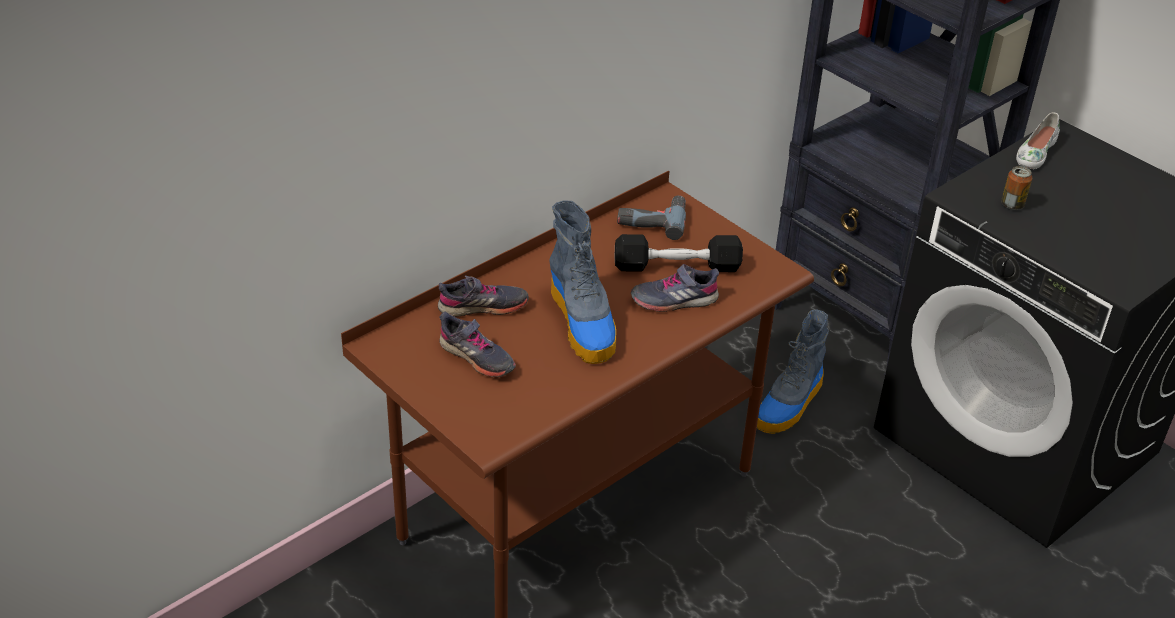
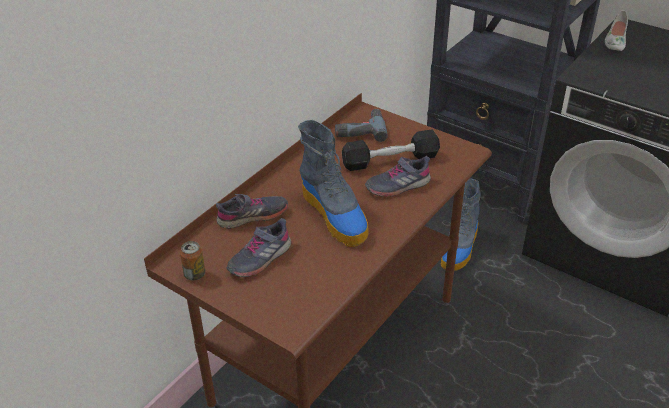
camera: 10 degrees left, 0 degrees up
grey shoe [439,312,516,377] -> grey shoe turned 105 degrees clockwise [226,218,291,277]
can [1001,166,1032,210] -> can moved to [180,241,205,280]

